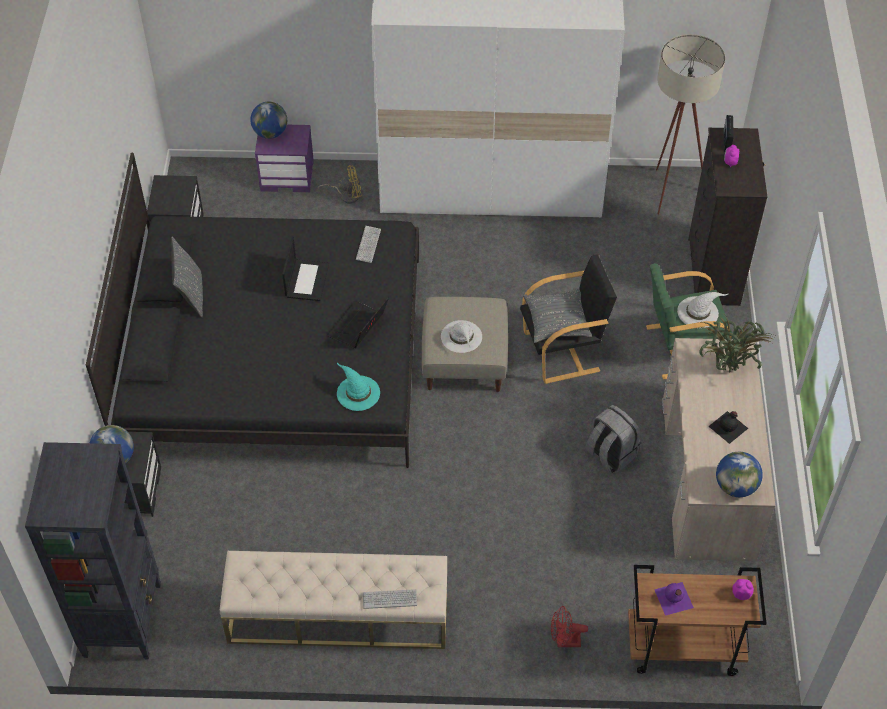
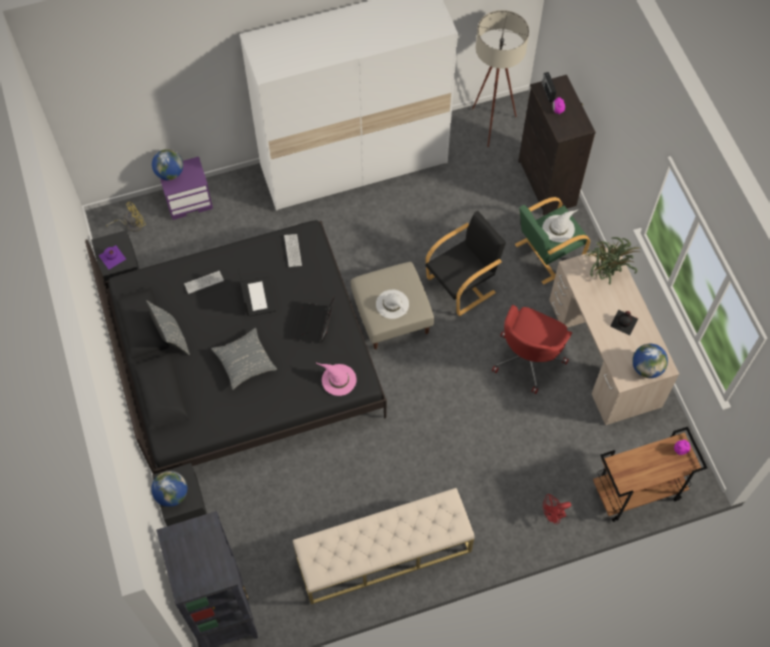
camera: 20 degrees left, 10 degrees up
yellow fan [318,165,362,204] -> yellow fan moved to [106,202,146,232]
turquoise hat [337,363,380,411] -> pink hat [317,363,356,396]
keyboard [363,589,417,609] -> keyboard moved to [184,271,224,294]
grey pillow [523,289,592,343] -> grey pillow moved to [211,328,277,390]
grey backpack [586,405,641,473] -> red office chair [492,305,572,394]
purple bottle [654,582,694,616] -> purple bottle moved to [98,245,126,269]

